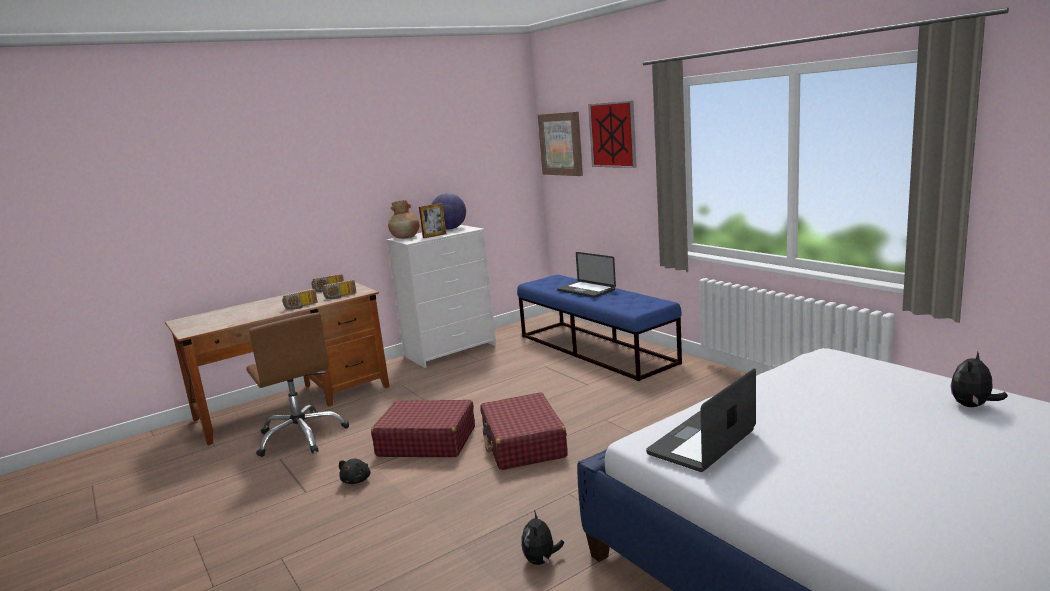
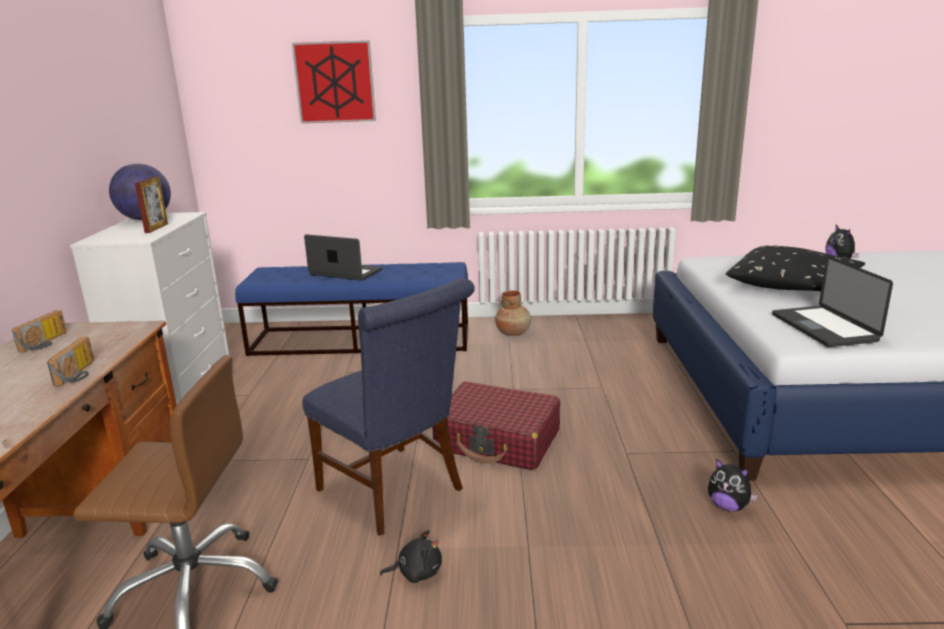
camera: 55 degrees left, 5 degrees up
radio [322,280,357,299] -> none
black plush toy [339,458,371,484] -> black plush toy turned 60 degrees counterclockwise [380,530,442,583]
red suitcase [371,400,475,457] -> blue chair [302,278,475,536]
brown vase [388,200,419,239] -> brown vase moved to [495,290,531,336]
picture [538,112,583,176] -> none
laptop [557,252,616,298] -> laptop turned 150 degrees counterclockwise [304,234,382,281]
none -> black pillow [726,245,865,291]

